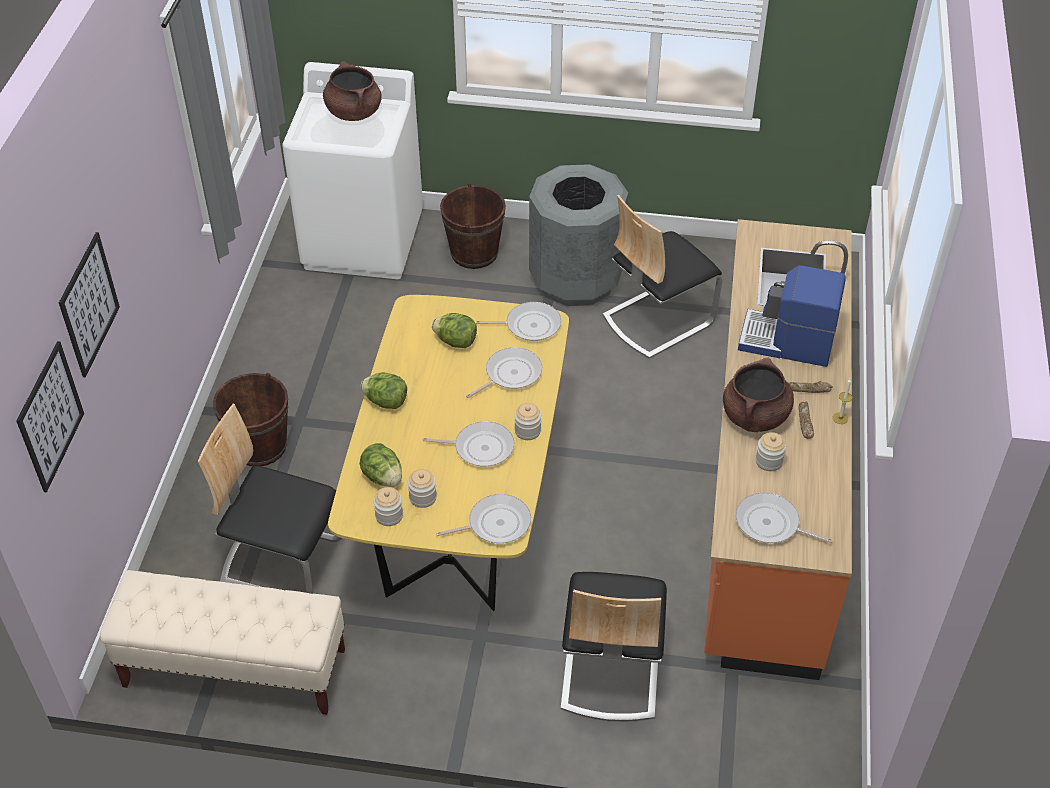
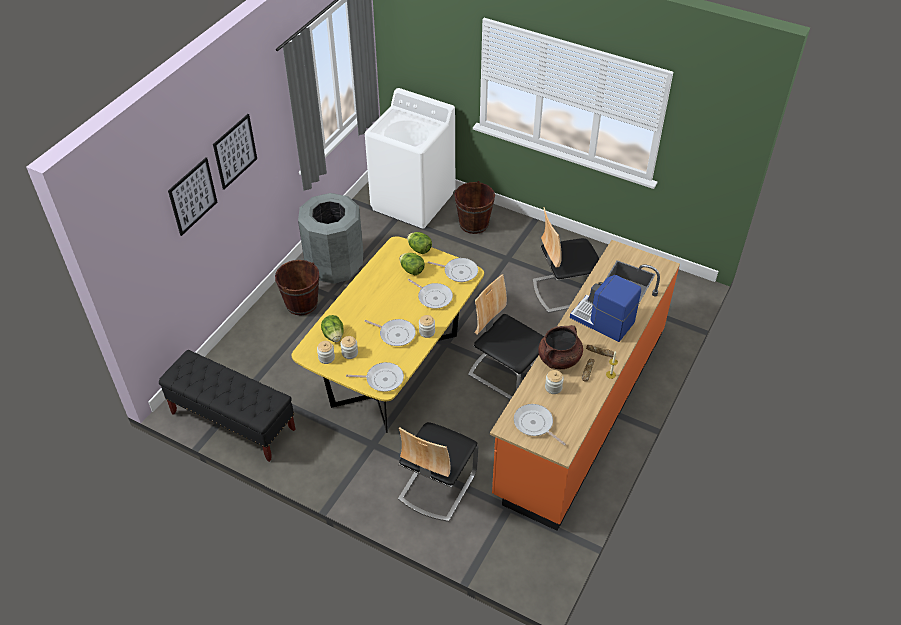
camera: 20 degrees right, 0 degrees up
picture [16,341,84,493] -> picture moved to [213,114,257,190]
beige bench [100,570,345,715] -> black bench [159,350,295,462]
chair [198,404,342,594] -> chair moved to [468,274,544,400]
brown cooking pot [323,61,382,121] -> none
lettuce [360,372,407,409] -> lettuce moved to [407,232,432,254]
frying pan [466,347,542,398] -> frying pan turned 60 degrees clockwise [408,279,453,309]
grey trash can [529,164,628,306] -> grey trash can moved to [298,193,363,284]

